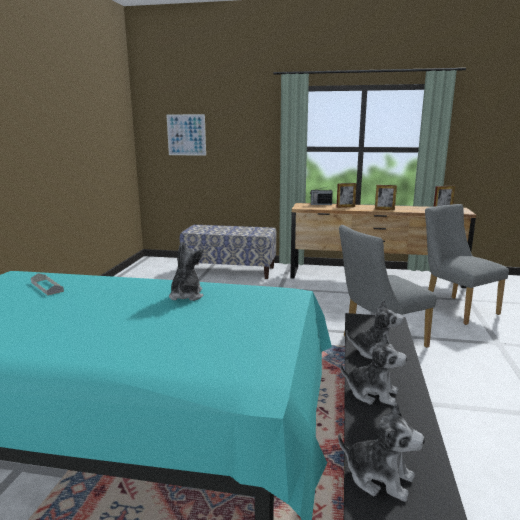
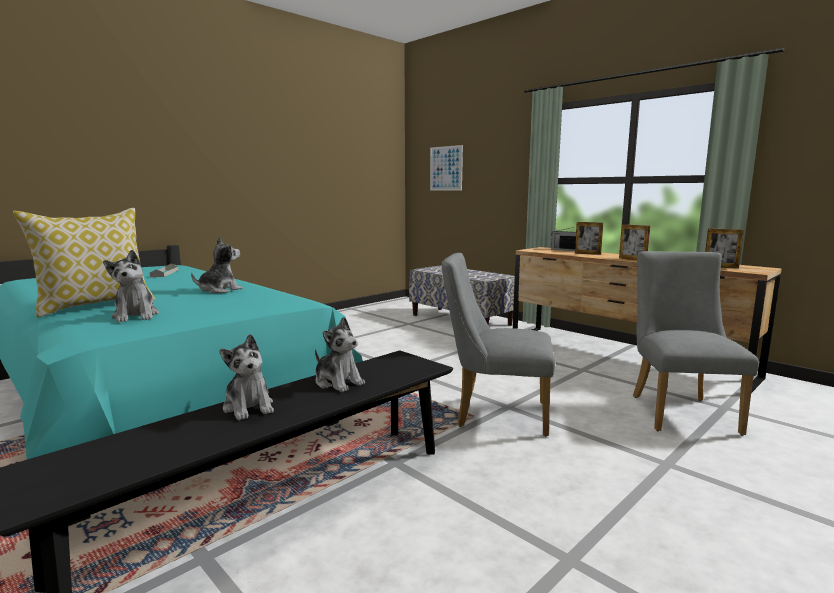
camera: 35 degrees right, 5 degrees down
plush toy [338,403,424,502] -> plush toy moved to [103,250,159,322]
none -> pillow [13,208,155,317]

